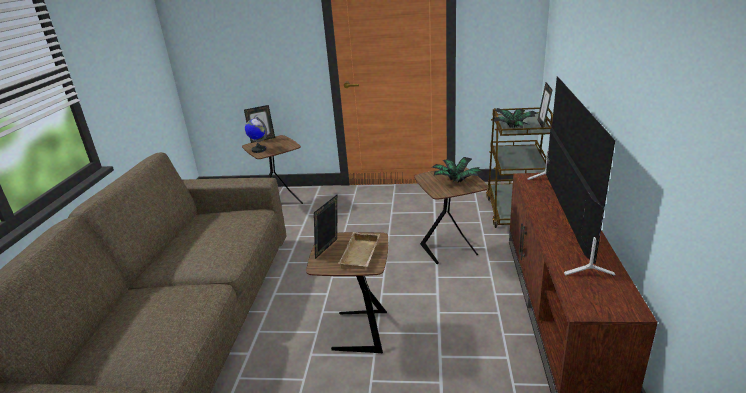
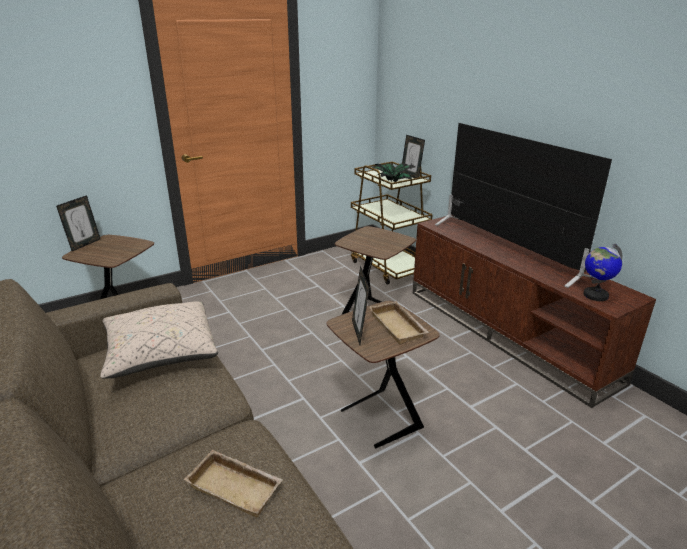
camera: 40 degrees left, 0 degrees up
globe [245,117,267,153] -> globe moved to [583,244,622,301]
potted plant [432,157,483,182] -> none
none -> beige pillow [100,301,218,379]
none -> beige tray [184,450,283,518]

